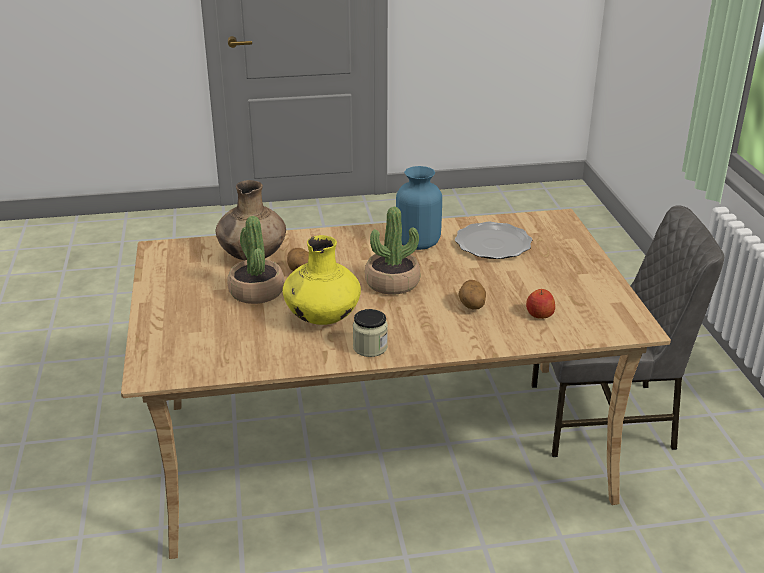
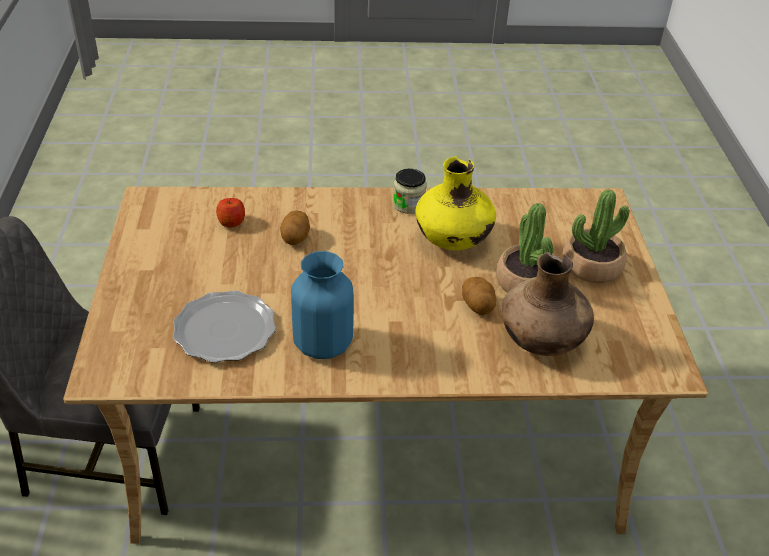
camera: 175 degrees left, 10 degrees up
potted plant [365,207,420,295] -> potted plant moved to [562,190,630,283]

